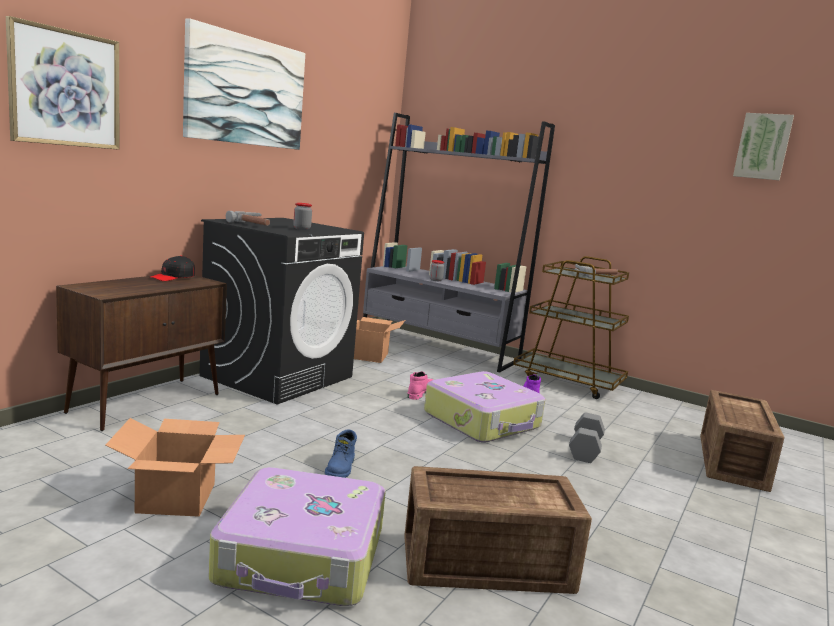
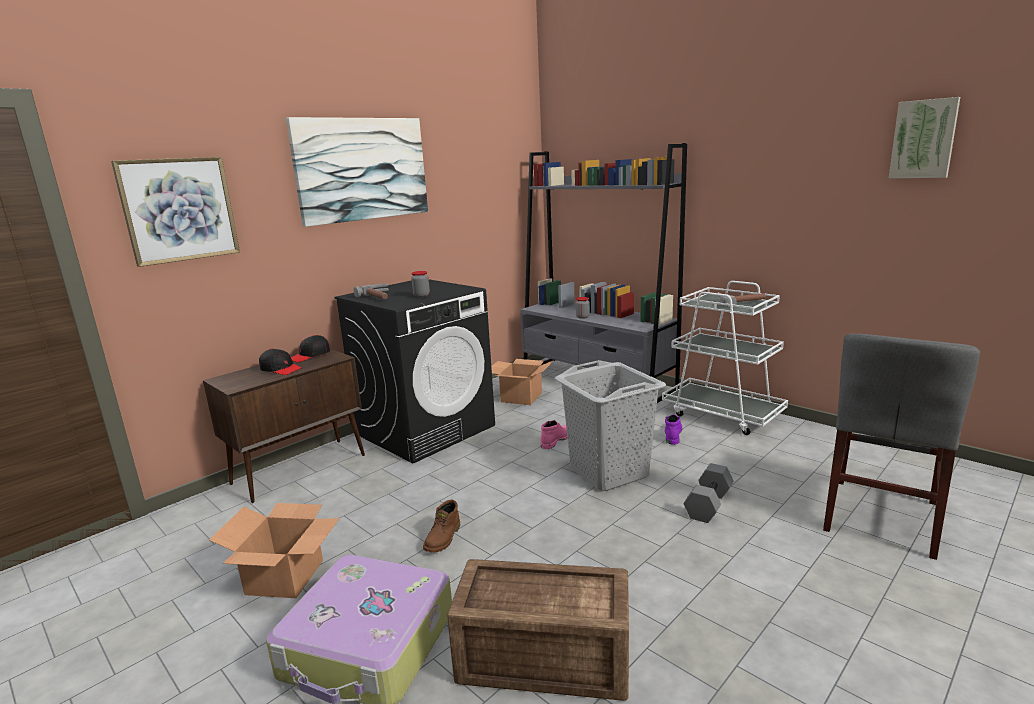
camera: 15 degrees right, 5 degrees up
blue boot [325,429,357,478] -> brown boot [423,500,460,553]
suitcase [424,371,546,443] -> grey laundry basket [555,360,666,491]
brown cart [513,256,629,399] -> white cart [662,281,788,435]
crate [700,390,784,492] -> grey chair [823,333,980,560]
none -> black cap [259,349,302,375]

